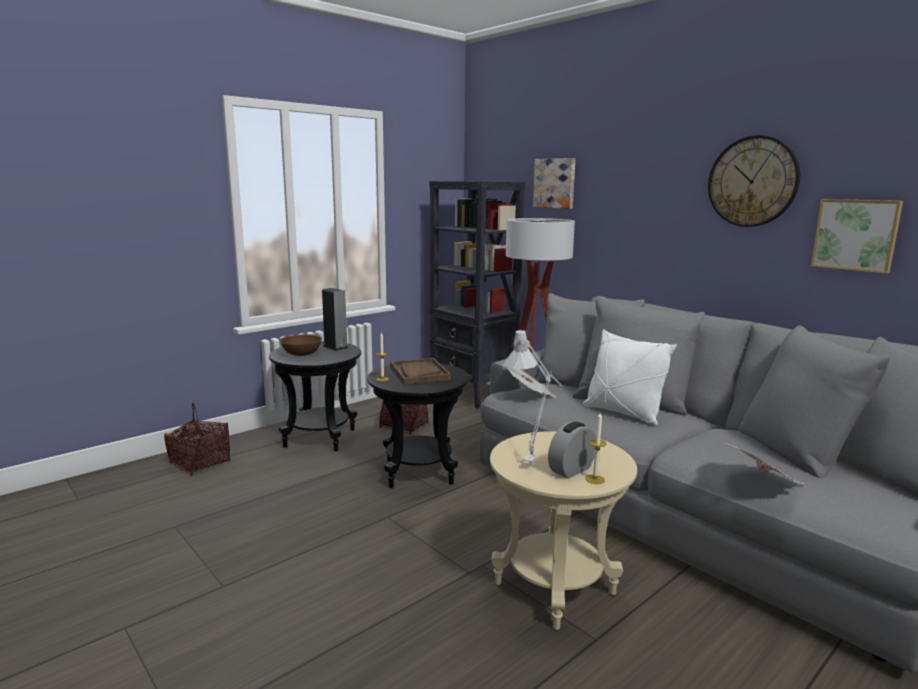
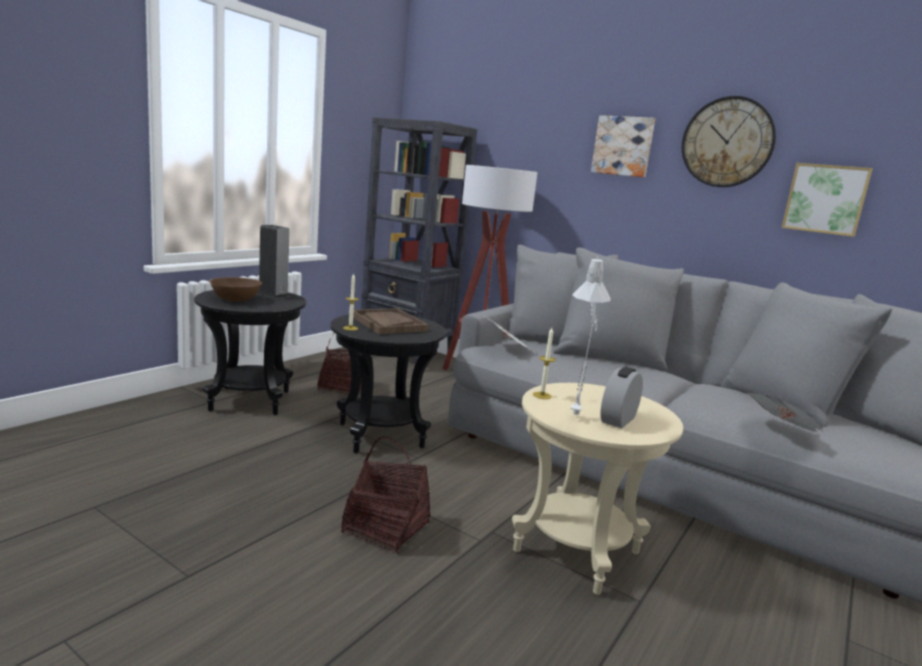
camera: 15 degrees left, 0 degrees up
basket [164,402,230,476] -> basket moved to [341,436,430,554]
picture [533,158,575,209] -> picture moved to [591,115,655,177]
white pillow [583,329,677,425] -> none
candle [585,412,606,484] -> candle moved to [533,328,556,399]

